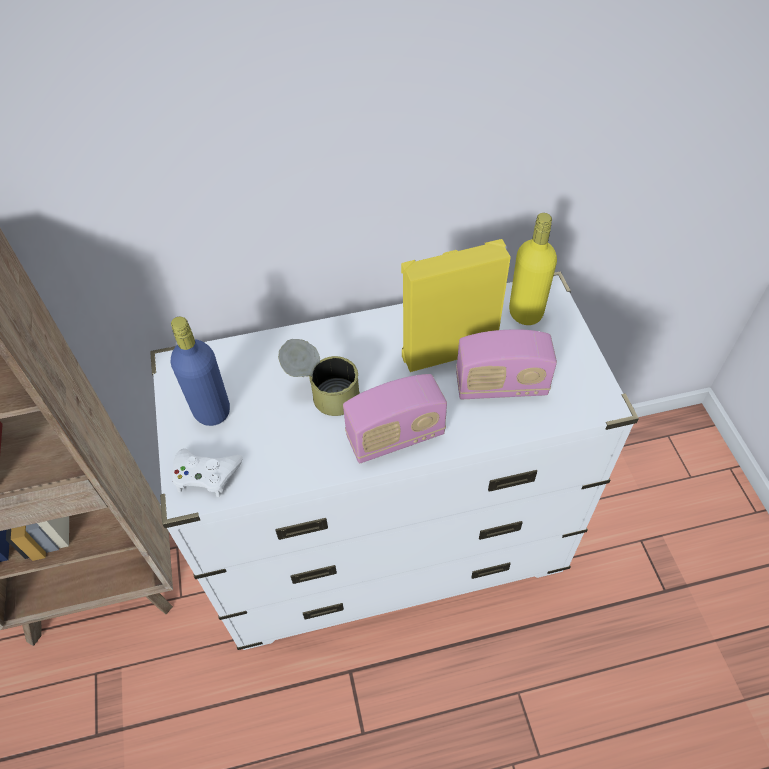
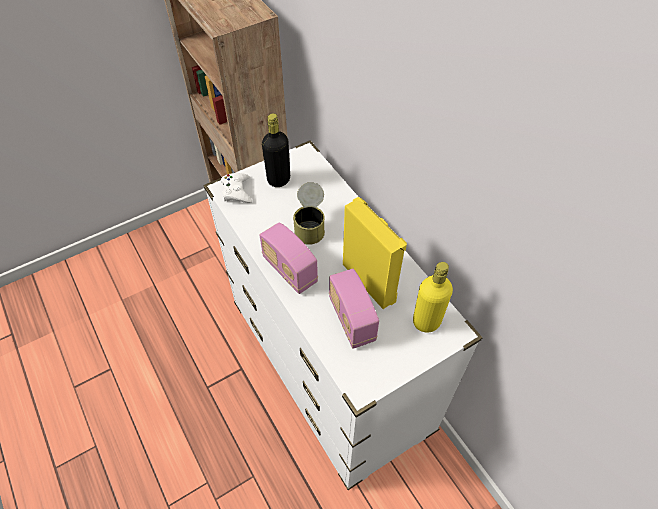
camera: 70 degrees right, 0 degrees up
blue bottle [171,317,230,426] -> black bottle [262,113,290,187]

